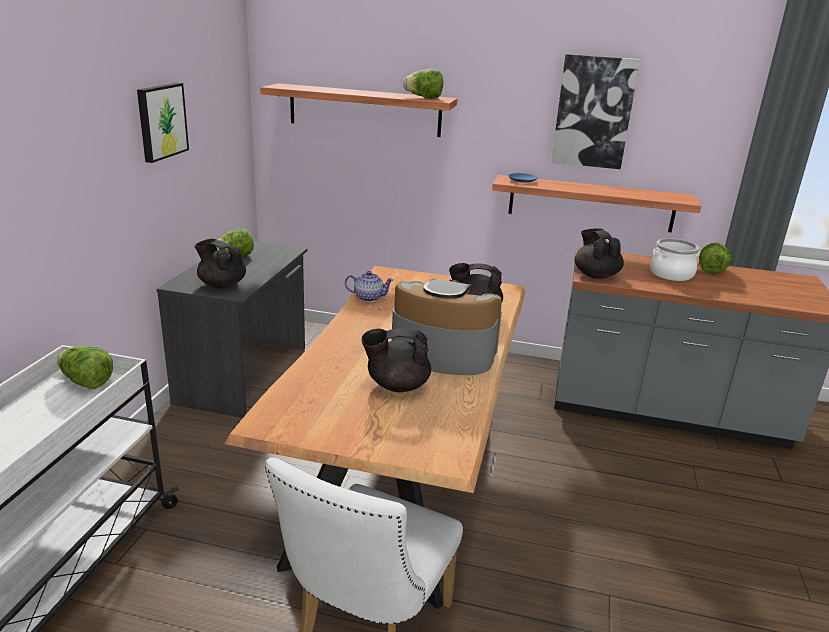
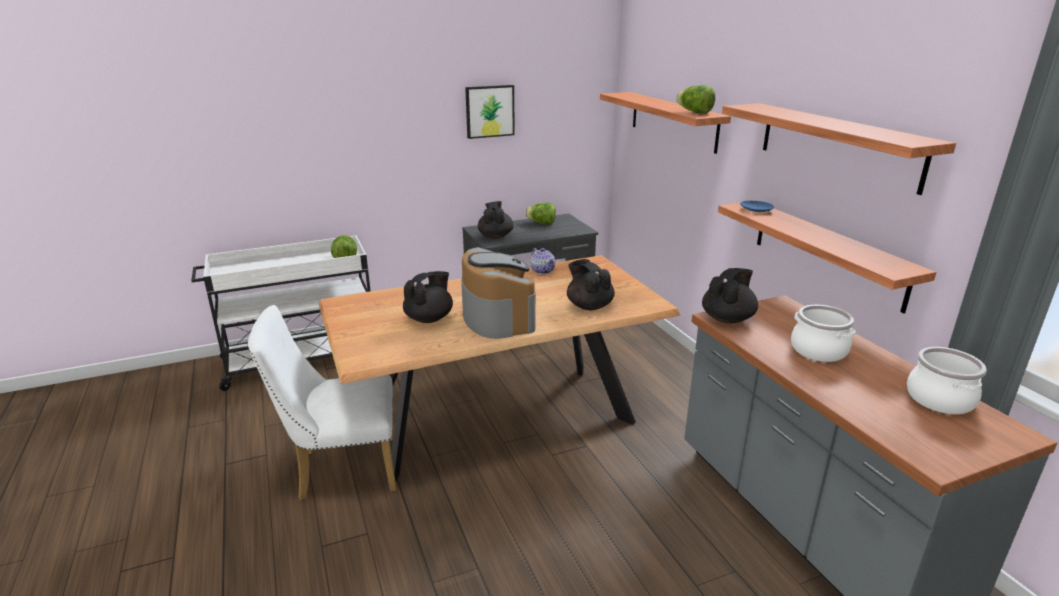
camera: 55 degrees right, 0 degrees up
black teapot [361,328,431,392] -> black teapot turned 75 degrees clockwise [403,271,453,323]
picture [551,54,640,169] -> shelf [722,103,956,195]
lettuce [699,243,732,274] -> none
none -> cooking pot [907,347,987,414]

